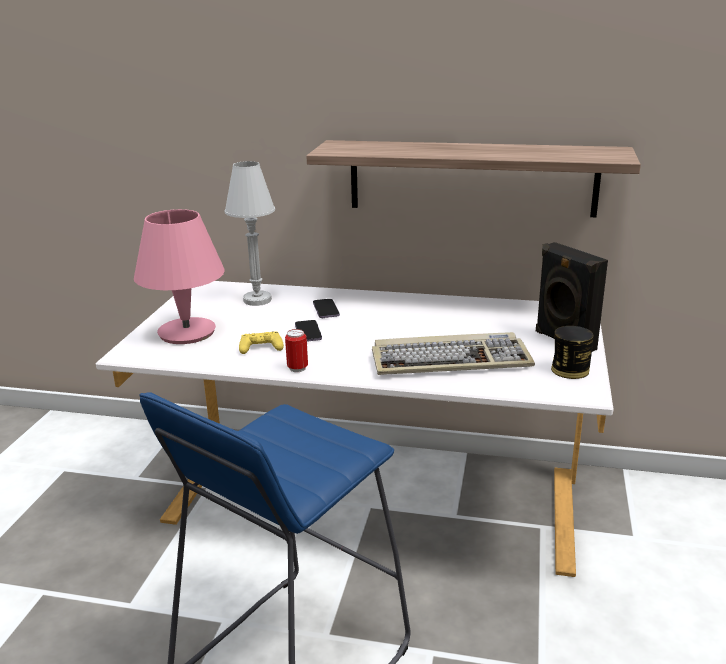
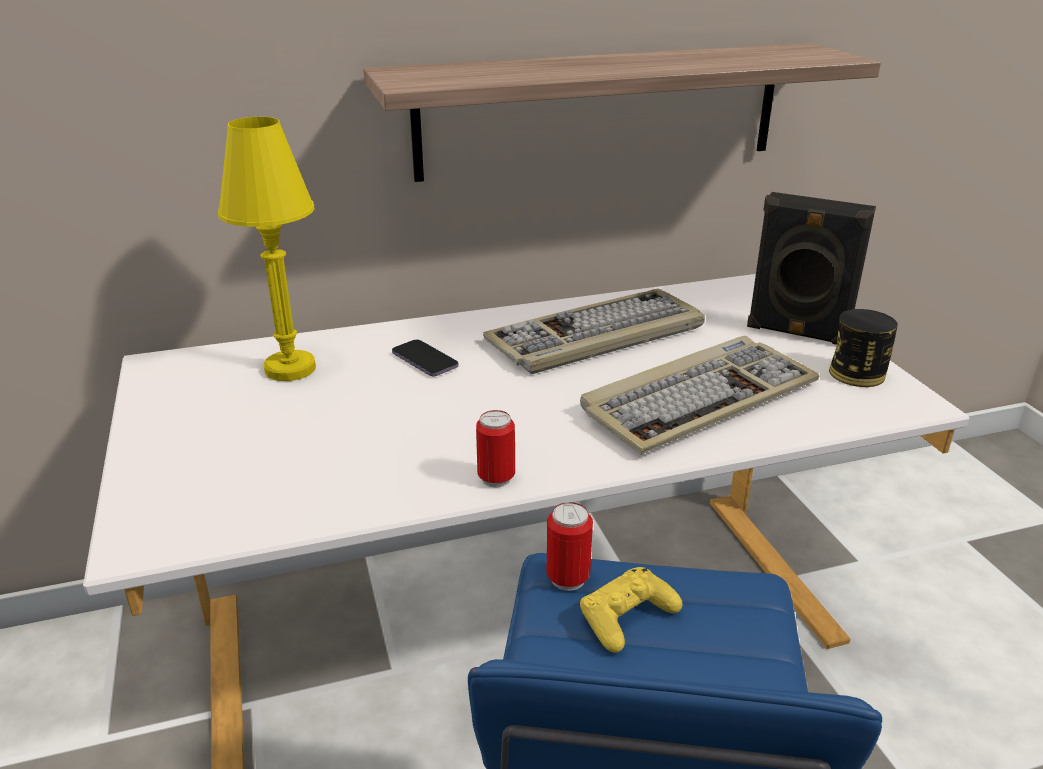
camera: 30 degrees left, 5 degrees up
pink table lamp [134,209,225,344] -> none
white table lamp [225,161,275,306] -> yellow table lamp [218,117,316,381]
yellow game controller [239,331,284,354] -> yellow game controller moved to [580,567,682,653]
phone [295,320,322,342] -> none
none -> keyboard [483,289,705,374]
none -> can [546,502,593,591]

